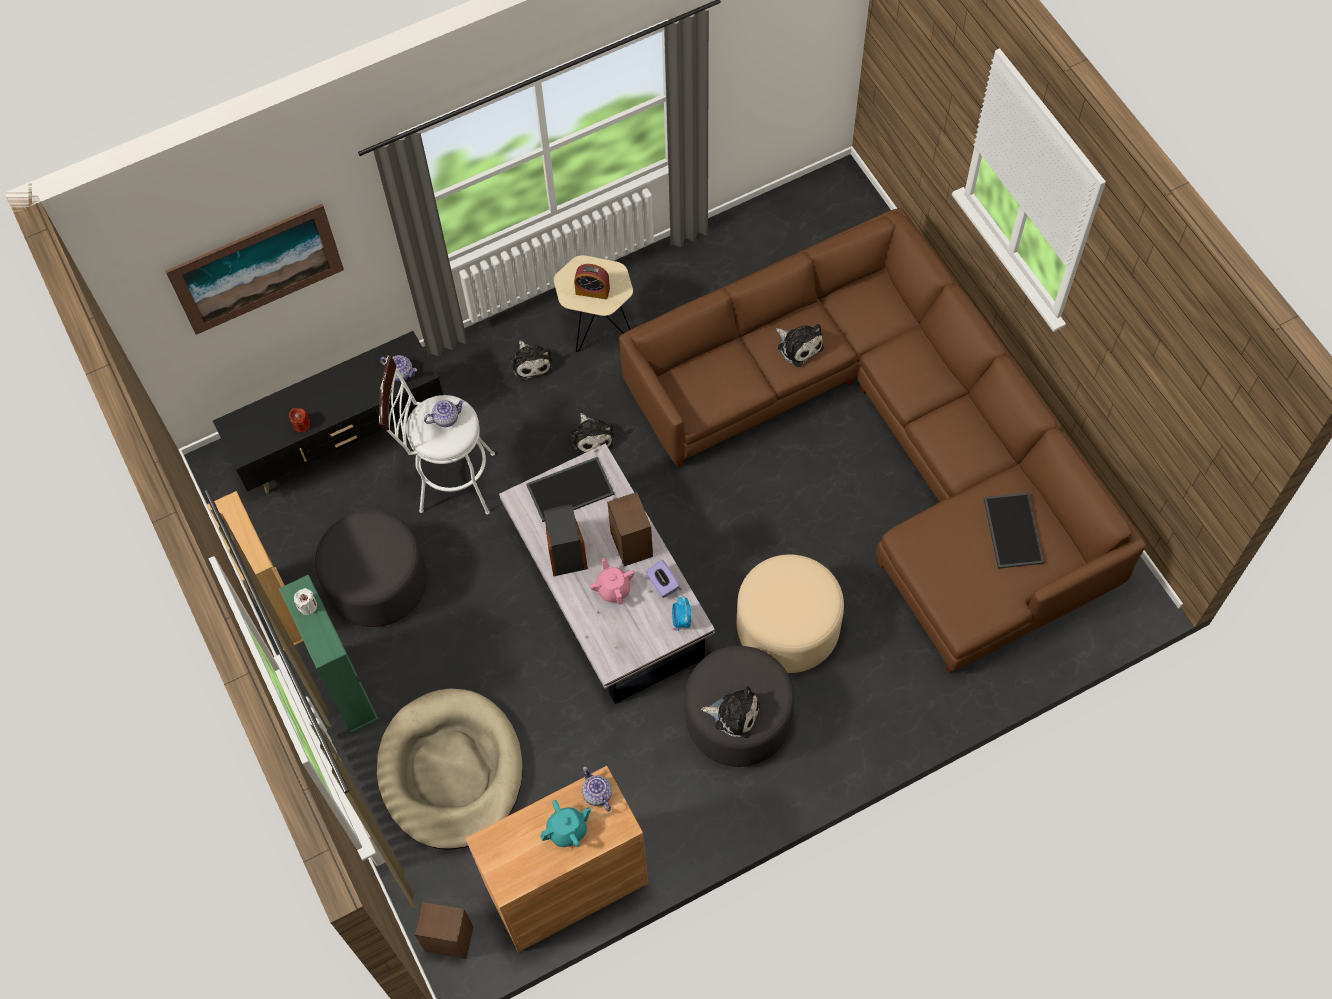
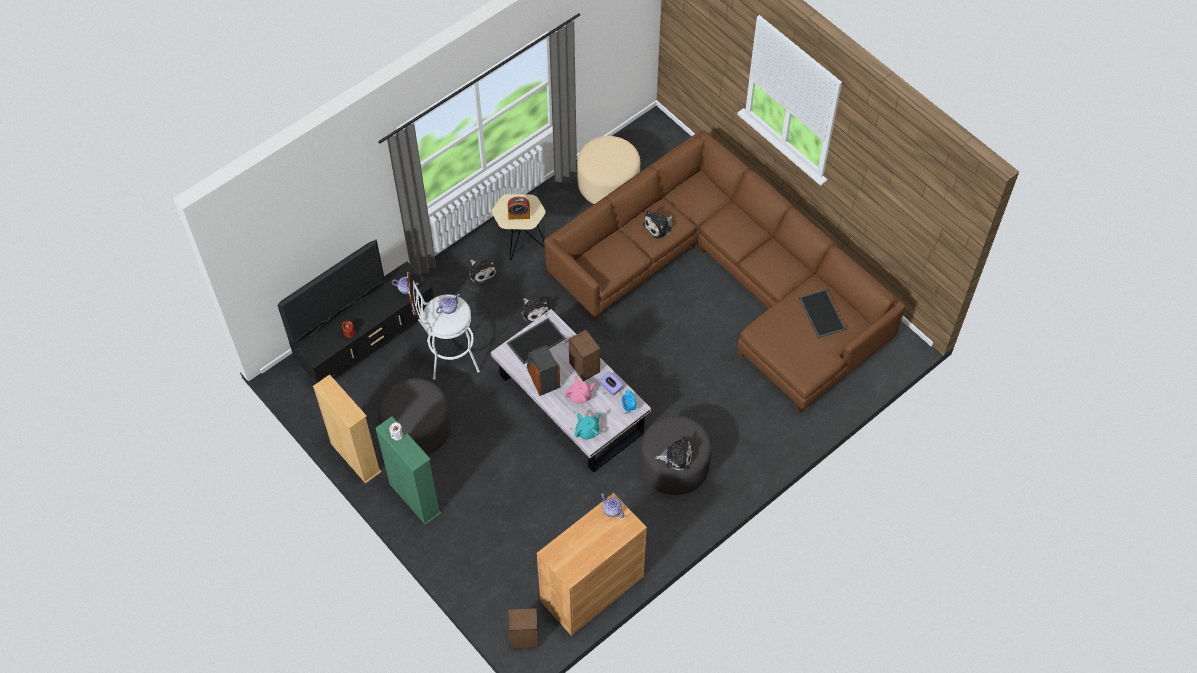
camera: 15 degrees left, 5 degrees down
picture [165,204,344,335] -> none
beige dog bed [377,688,523,849] -> none
turquoise teapot [540,800,591,847] -> turquoise teapot moved to [574,413,600,440]
pink teapot [590,558,635,605] -> pink teapot turned 105 degrees clockwise [564,376,596,404]
beige ottoman [737,554,844,673] -> beige ottoman moved to [577,136,640,204]
plush toy [776,324,824,367] -> plush toy turned 105 degrees clockwise [643,210,673,239]
none -> television [277,239,385,343]

